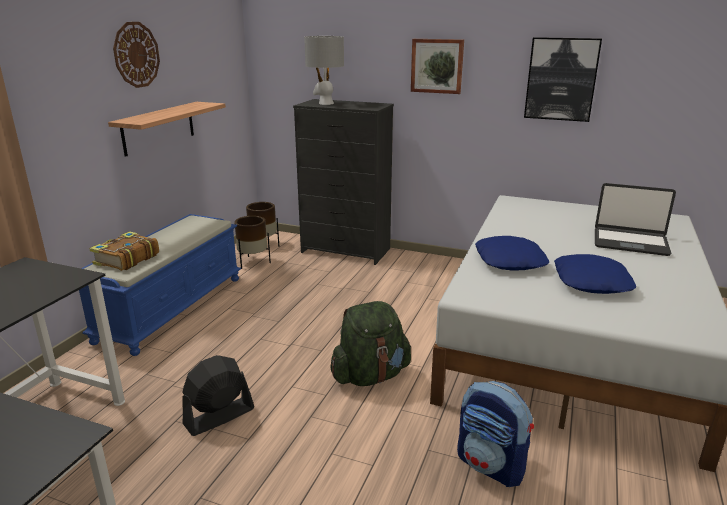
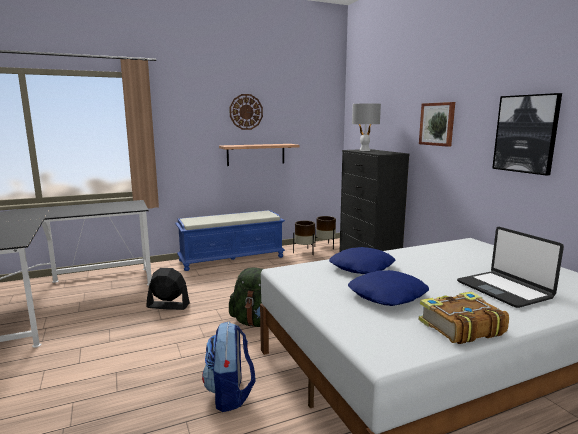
camera: 45 degrees right, 10 degrees down
book [89,231,159,271] -> book moved to [419,292,509,344]

